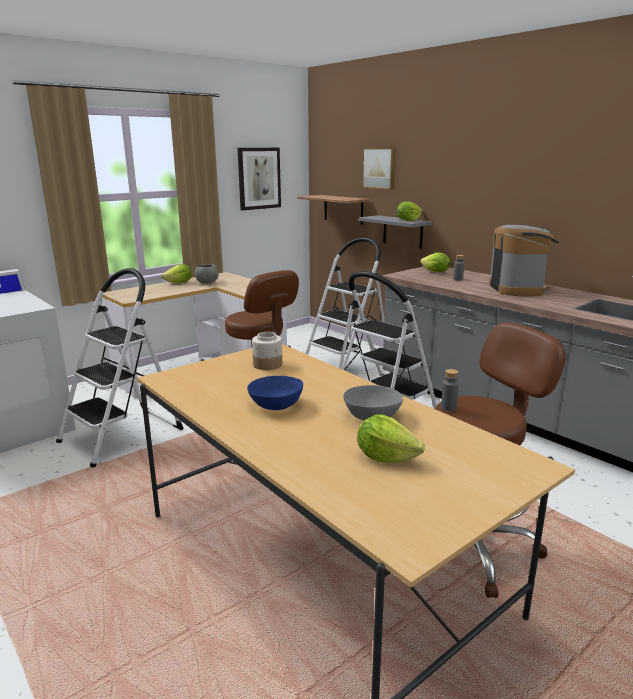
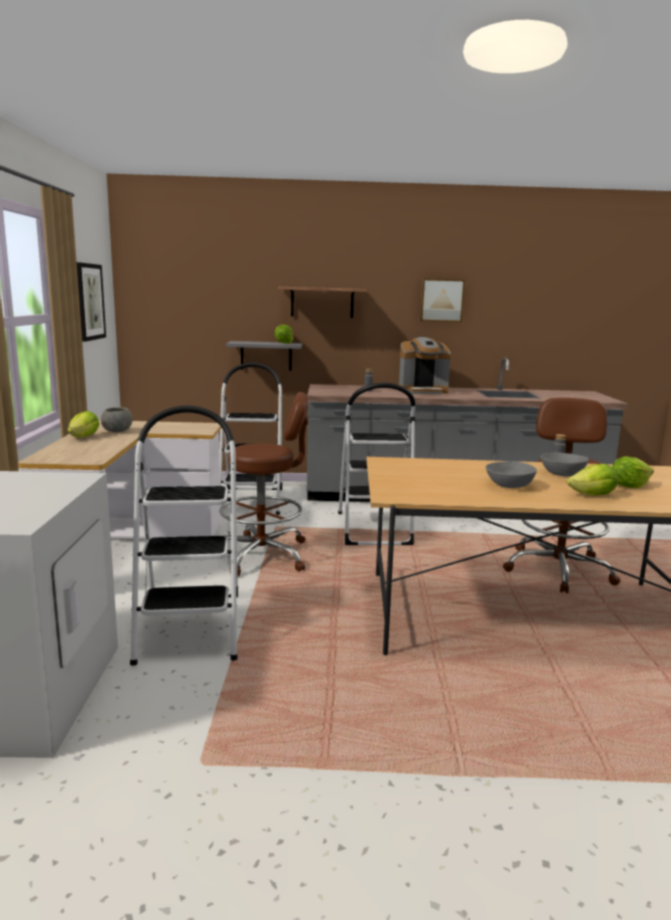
camera: 50 degrees left, 5 degrees down
blue bowl [247,376,303,410] -> grey bowl [486,461,537,488]
jar [252,332,282,370] -> none
shelf [297,195,370,225] -> shelf moved to [278,287,366,318]
picture [362,147,396,190] -> picture moved to [420,279,465,322]
lettuce [420,253,450,272] -> lettuce moved to [567,464,618,496]
coffee machine [489,225,559,296] -> coffee machine turned 135 degrees clockwise [399,337,451,394]

